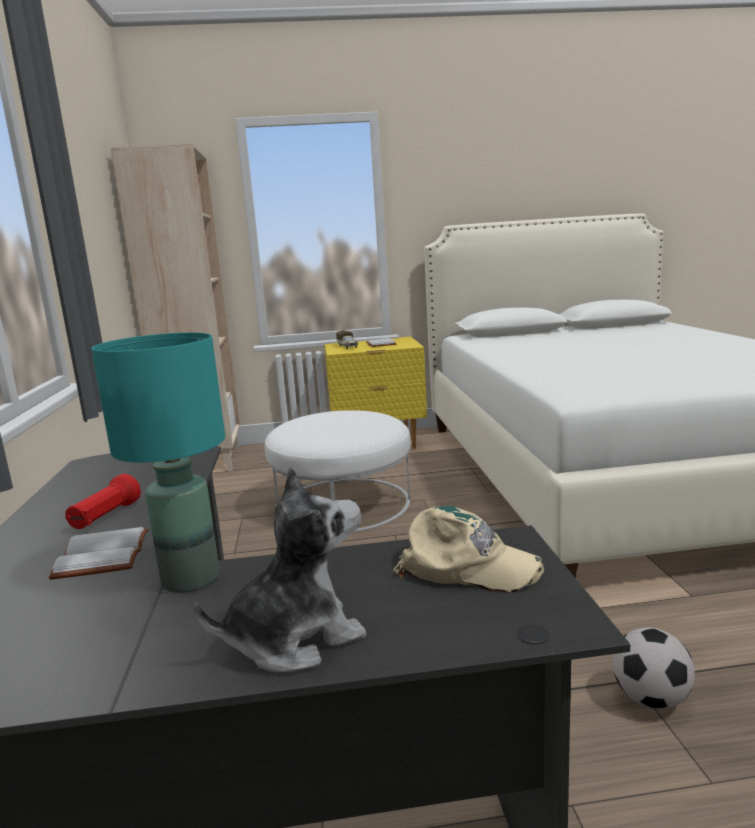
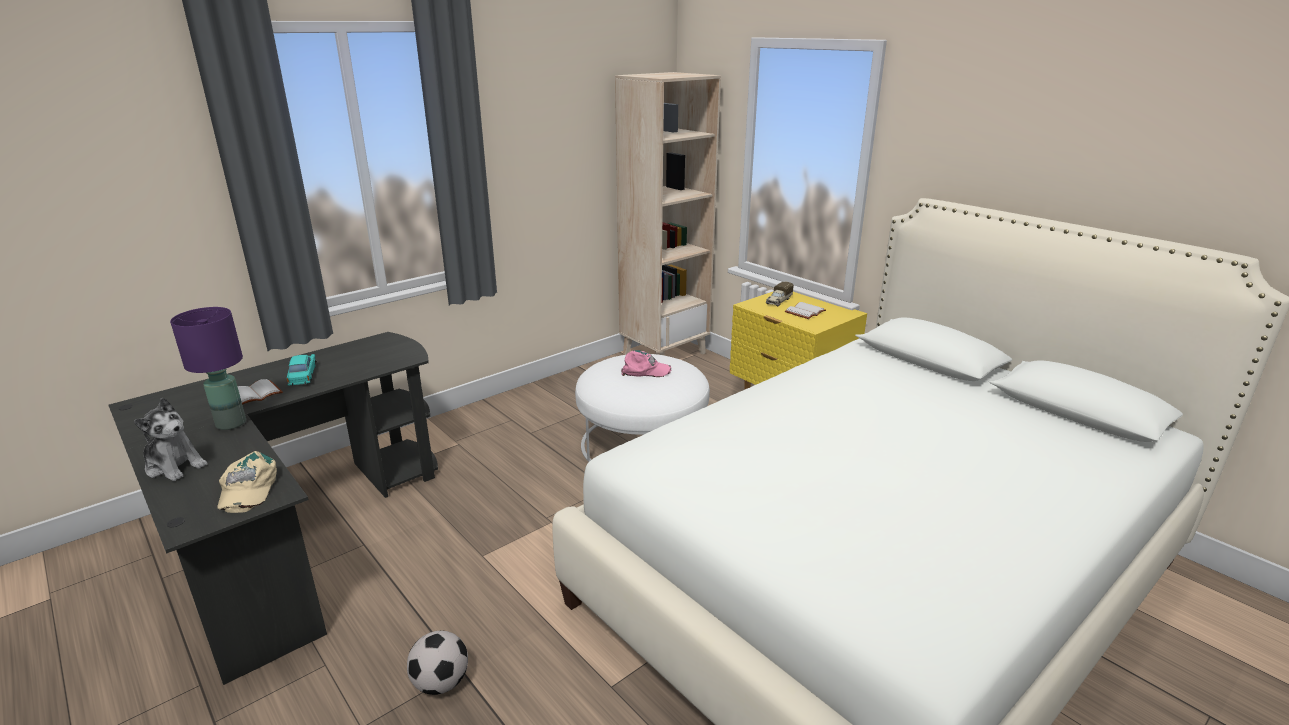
camera: 55 degrees right, 10 degrees up
red flashlight [65,474,141,529] -> turquoise toy car [287,354,317,385]
turquoise table lamp [91,332,225,593] -> purple table lamp [170,307,246,430]
none -> pink cap [621,350,671,377]

